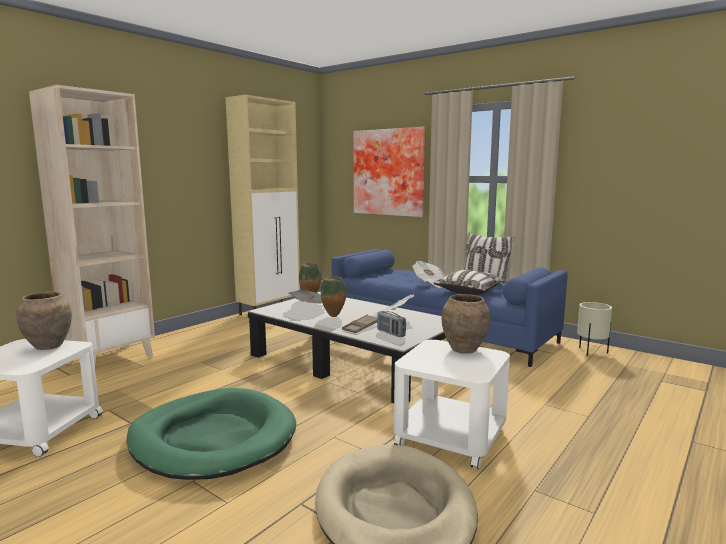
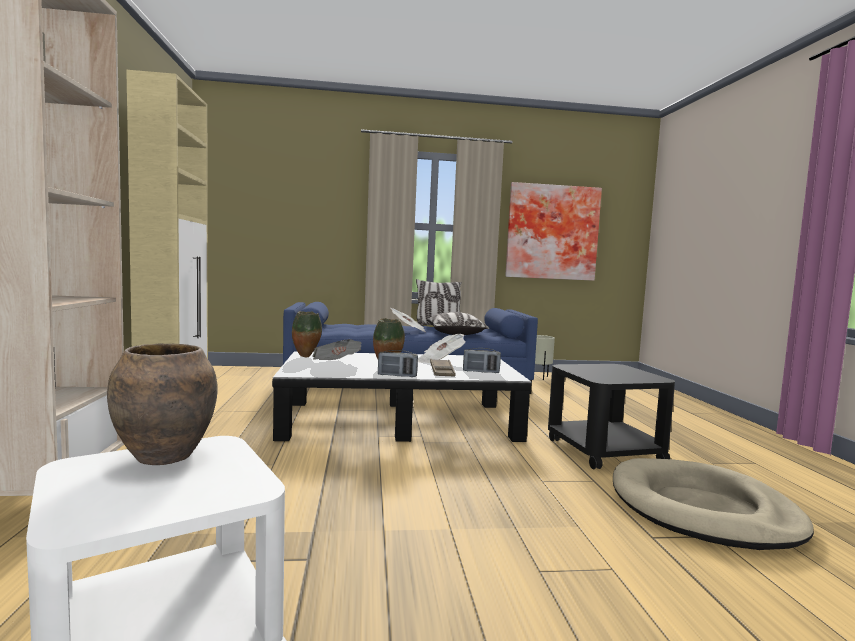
camera: 45 degrees left, 5 degrees down
green dog bed [126,388,296,480] -> none
picture [354,127,425,217] -> picture moved to [505,182,602,281]
white side table [394,340,510,469] -> black side table [548,364,675,469]
brown vase [442,294,490,354] -> none
none -> radio [378,350,418,377]

